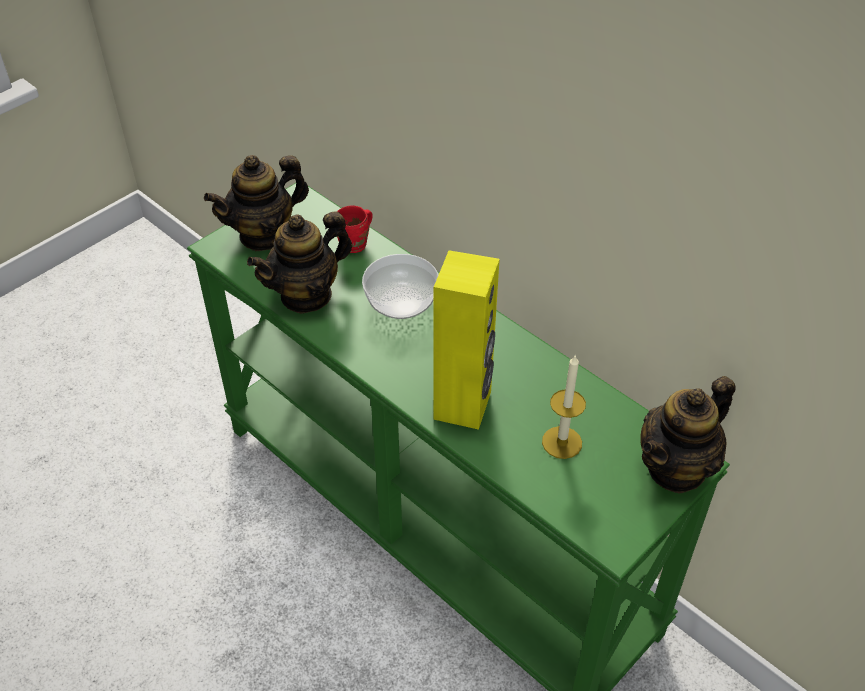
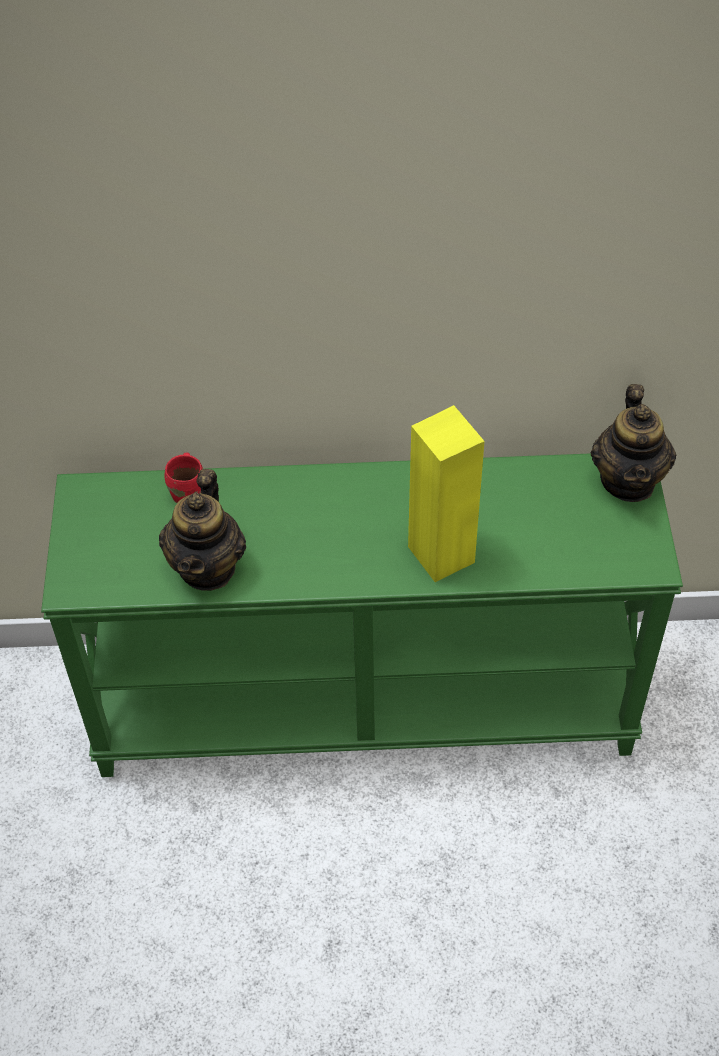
camera: 45 degrees left, 5 degrees up
teapot [204,155,309,251] -> none
bowl [362,254,438,319] -> none
candle [542,356,586,459] -> none

